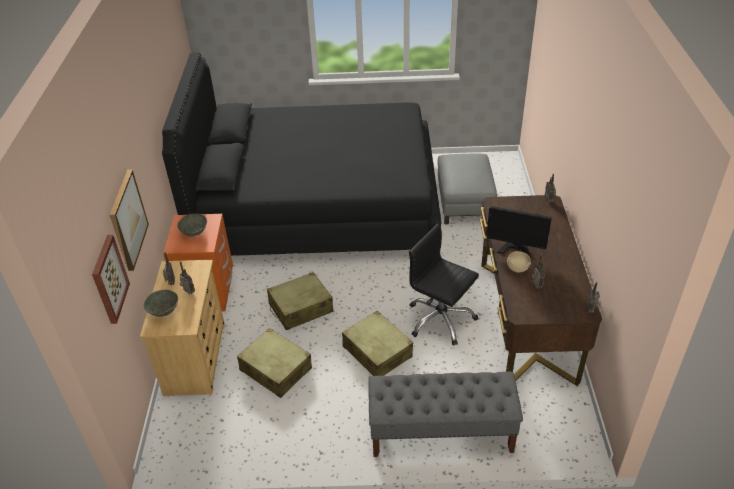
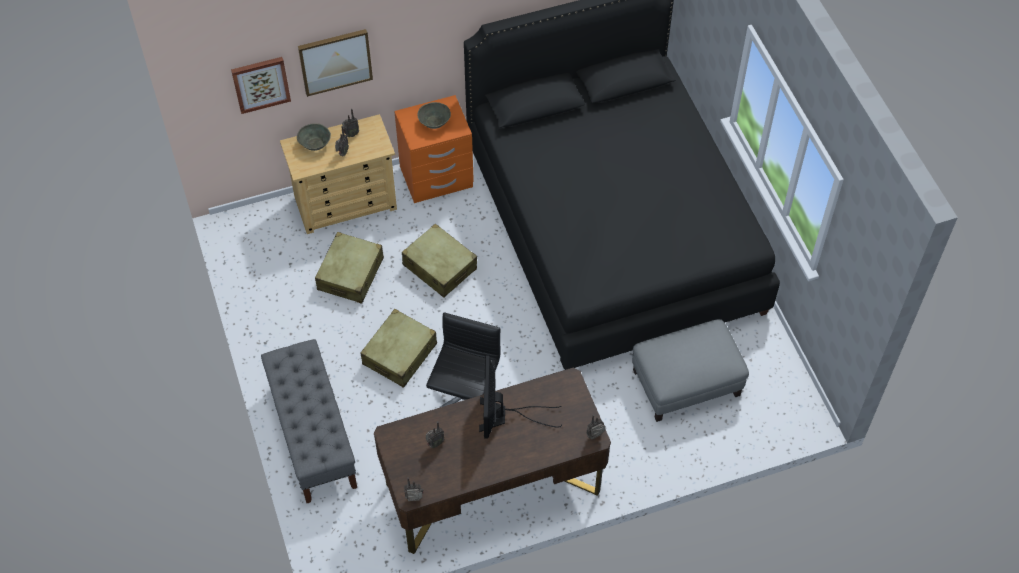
camera: 70 degrees right, 15 degrees up
beige bowl [507,251,531,273] -> none

